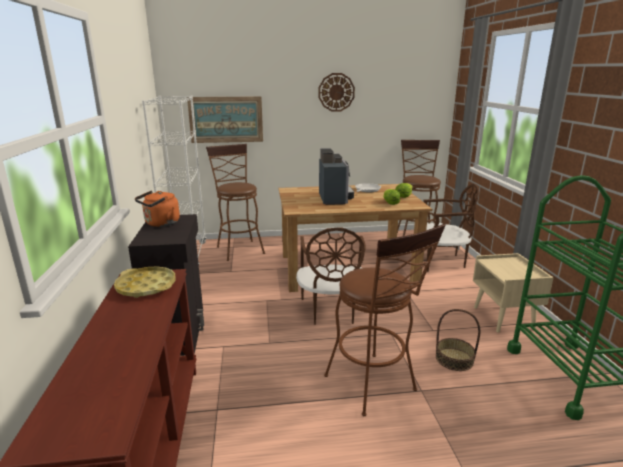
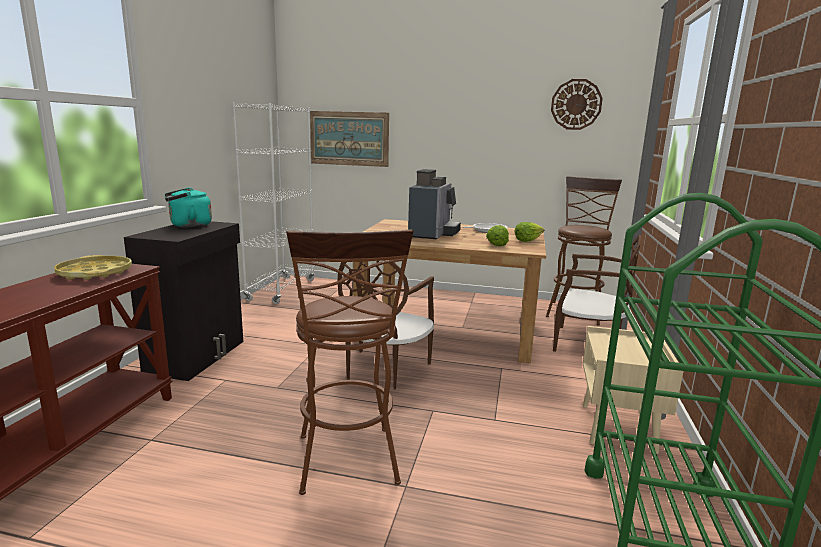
camera: 20 degrees right, 5 degrees down
orange kettle [135,190,180,227] -> turquoise kettle [164,188,212,228]
brown stool [206,144,265,261] -> none
wall clock [319,73,355,111] -> wall clock moved to [551,79,603,130]
basket [436,309,480,371] -> none

